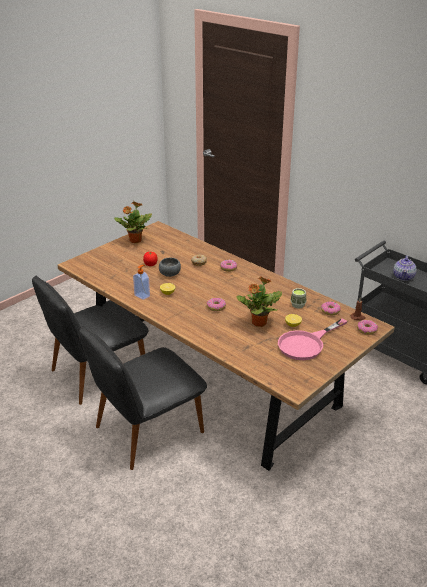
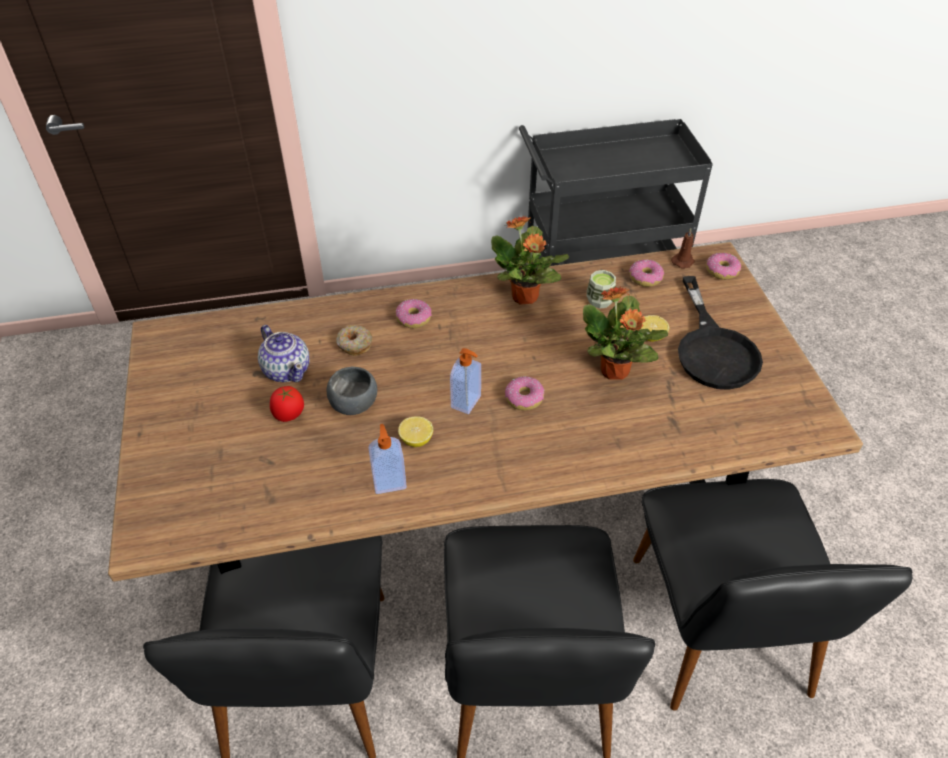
camera: 55 degrees left, 15 degrees up
potted plant [114,201,152,243] -> potted plant moved to [491,216,569,304]
pink frying pan [278,319,347,360] -> black frying pan [678,276,763,390]
teapot [393,255,417,281] -> teapot moved to [258,325,309,382]
none -> soap dispenser [450,348,481,414]
none -> black chair [633,479,912,711]

